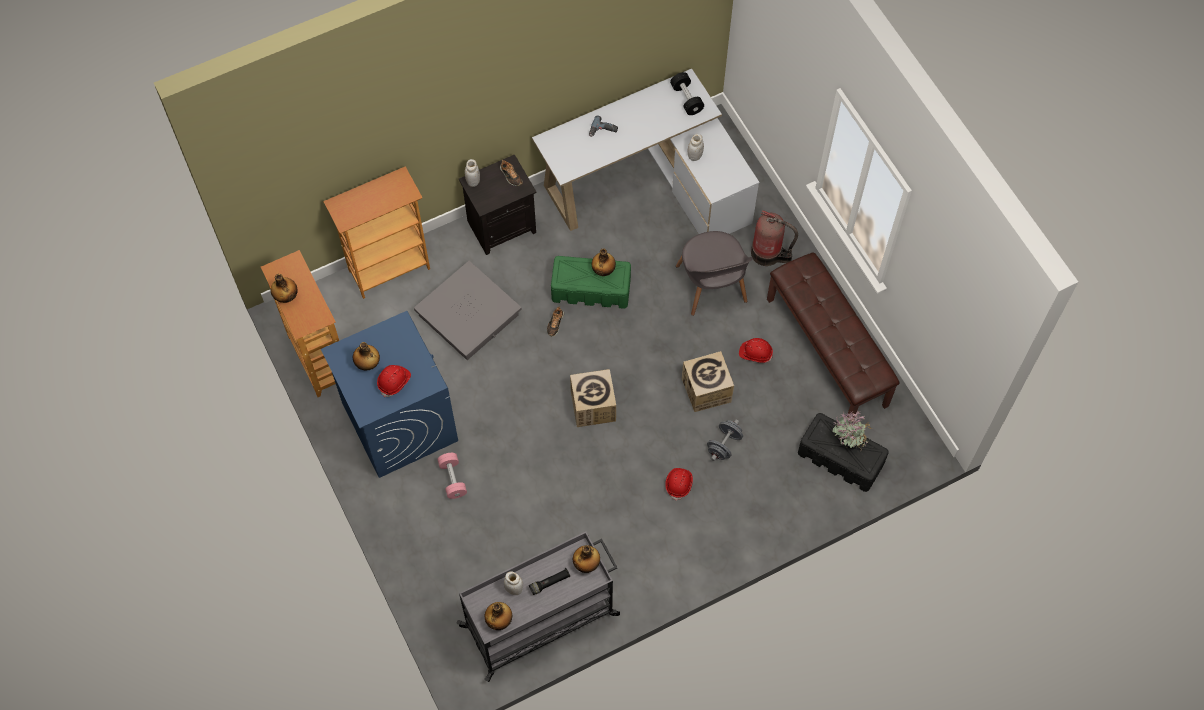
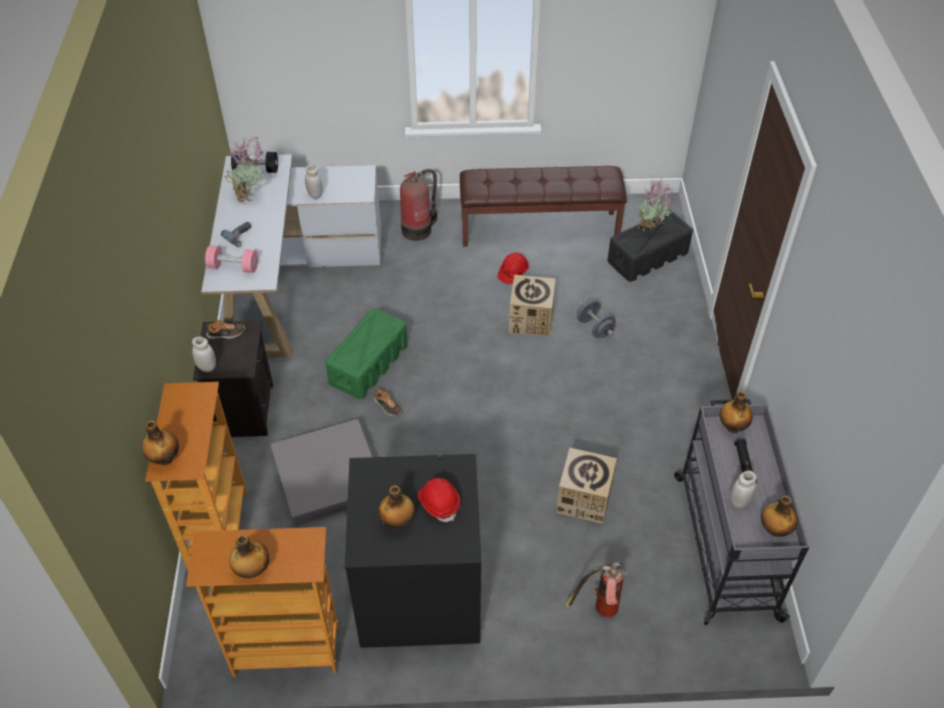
camera: 65 degrees left, 15 degrees down
blue washing machine [321,311,458,478] -> black washing machine [345,454,482,648]
pink dumbbell [437,453,467,499] -> pink dumbbell moved to [205,245,258,273]
cardboard box [570,369,616,427] -> cardboard box moved to [556,448,617,524]
bottle [592,248,616,276] -> bottle moved to [141,421,179,465]
red hard hat [665,468,693,501] -> none
grey chair [676,231,753,316] -> none
none -> potted plant [225,137,265,204]
none -> fire extinguisher [565,562,628,618]

